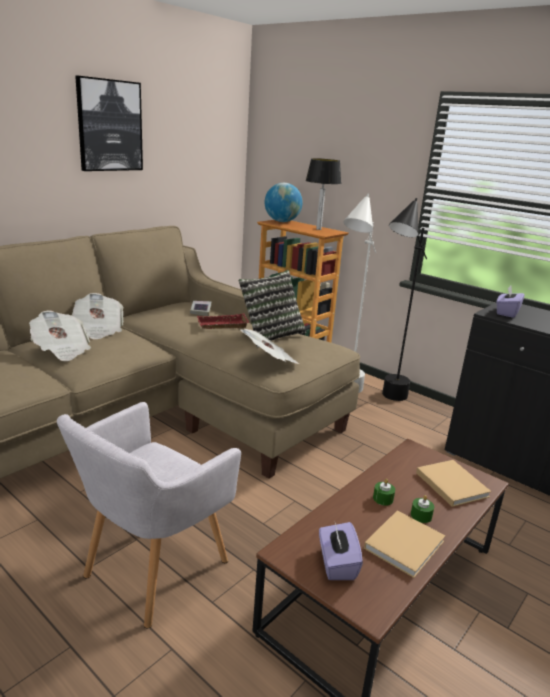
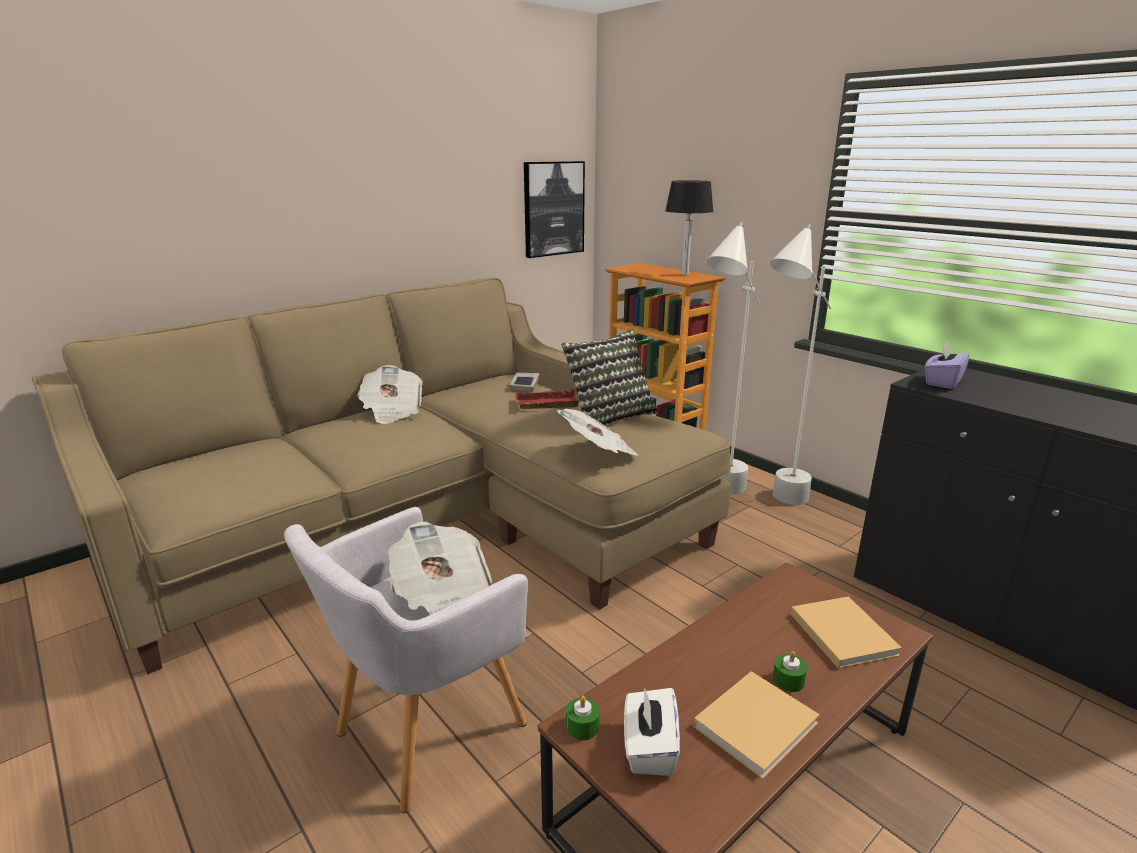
camera: 10 degrees right, 0 degrees up
newspaper [29,311,91,362] -> newspaper moved to [388,521,492,614]
picture [75,76,143,171] -> picture moved to [524,161,585,258]
globe [265,183,303,222] -> none
purple tissue box [319,522,363,580] -> white tissue box [624,688,680,776]
green candle [373,479,395,506] -> green candle moved to [566,696,600,740]
black floor lamp [382,198,427,401] -> white floor lamp [770,224,831,505]

